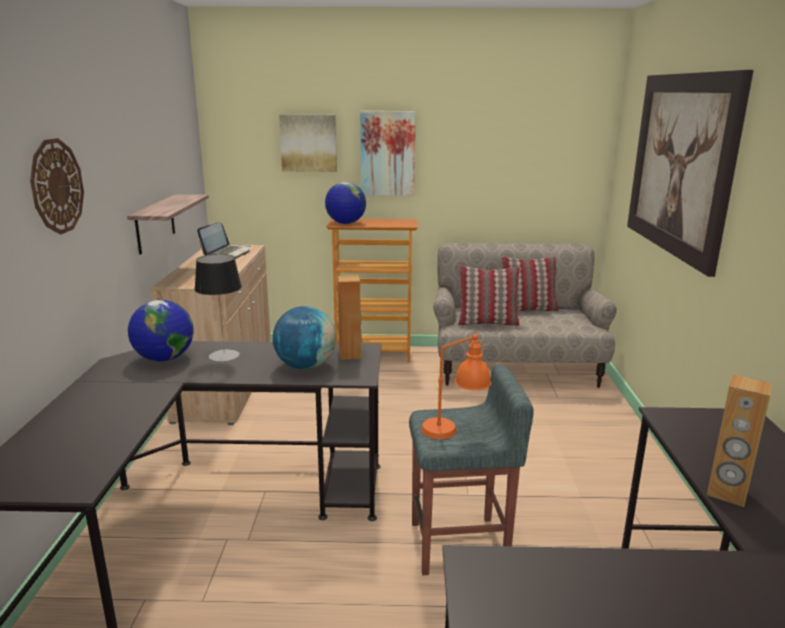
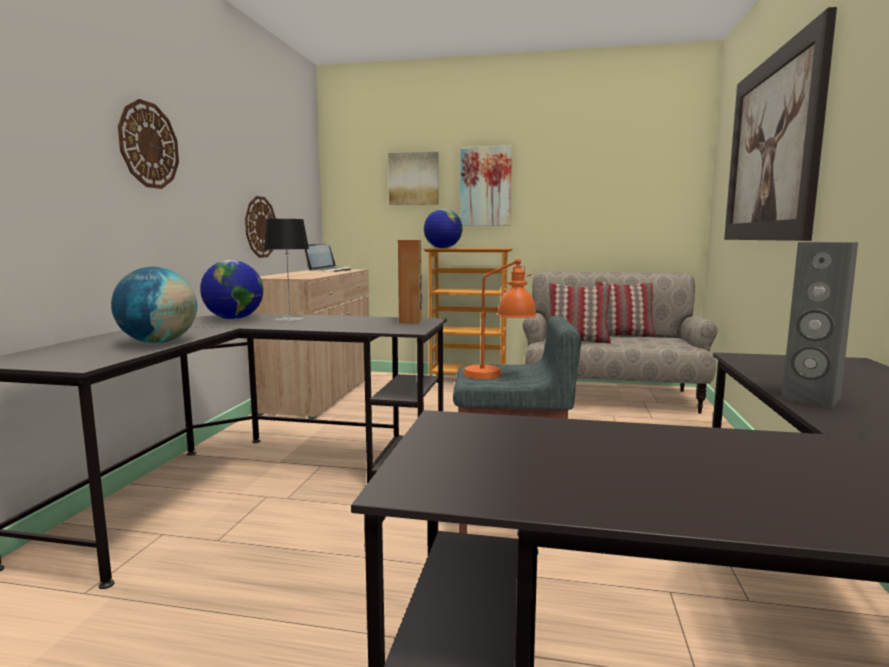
camera: 10 degrees right, 10 degrees down
shelf [127,194,209,255] -> wall clock [245,196,276,258]
globe [272,306,336,370] -> globe moved to [111,267,197,343]
brown speaker [707,375,772,507] -> grey speaker [781,242,858,408]

